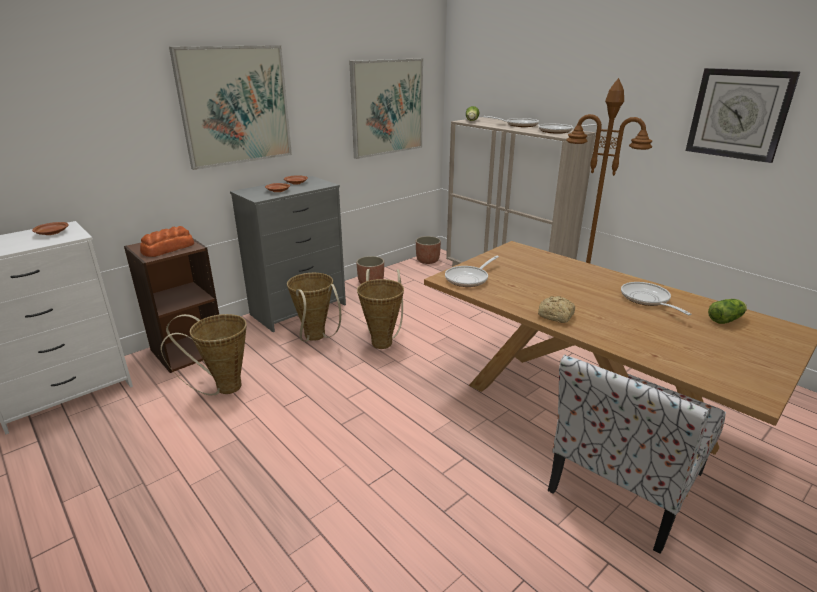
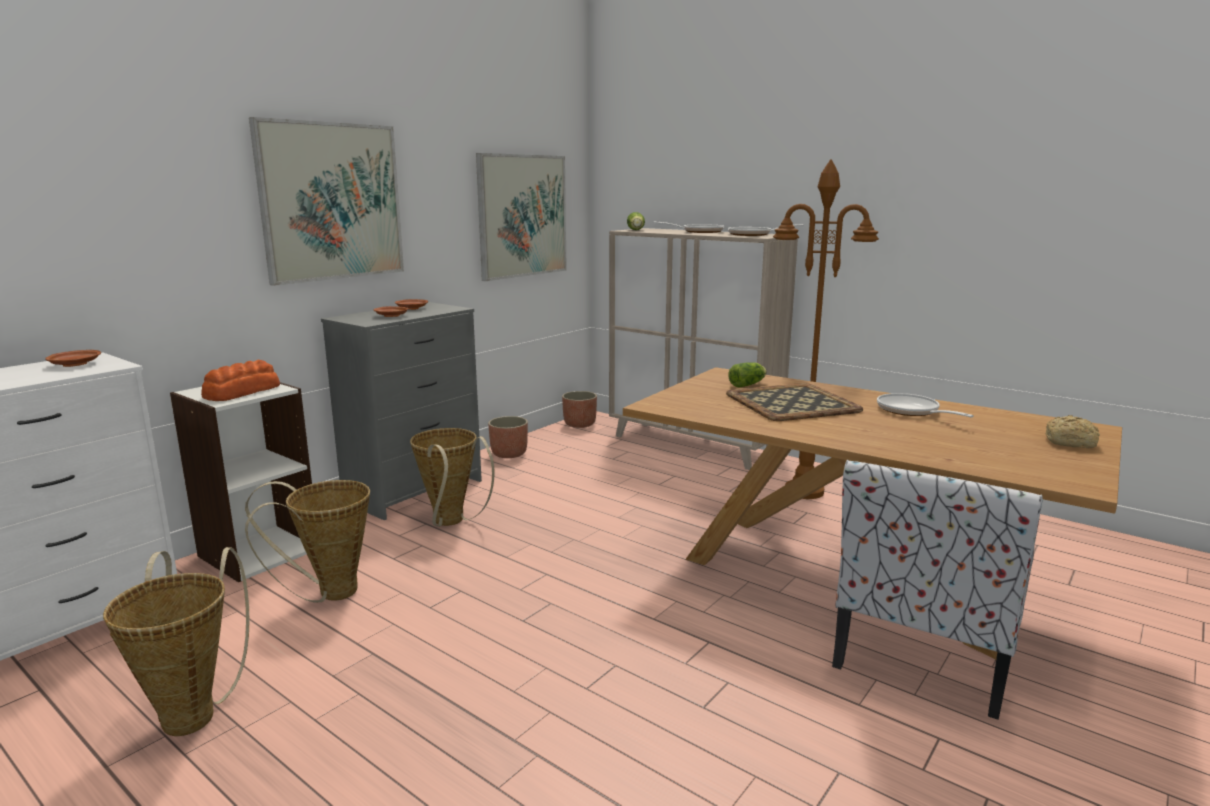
camera: 10 degrees left, 10 degrees down
brown bookcase [124,238,219,373] -> white bookcase [170,382,312,582]
basket [357,269,404,349] -> basket moved to [103,547,250,736]
frying pan [445,256,499,287] -> none
bread [538,296,575,323] -> bread moved to [1045,415,1100,448]
wall clock [686,68,800,163] -> none
lettuce [708,299,747,324] -> lettuce moved to [728,362,767,388]
none -> tray [726,383,863,421]

